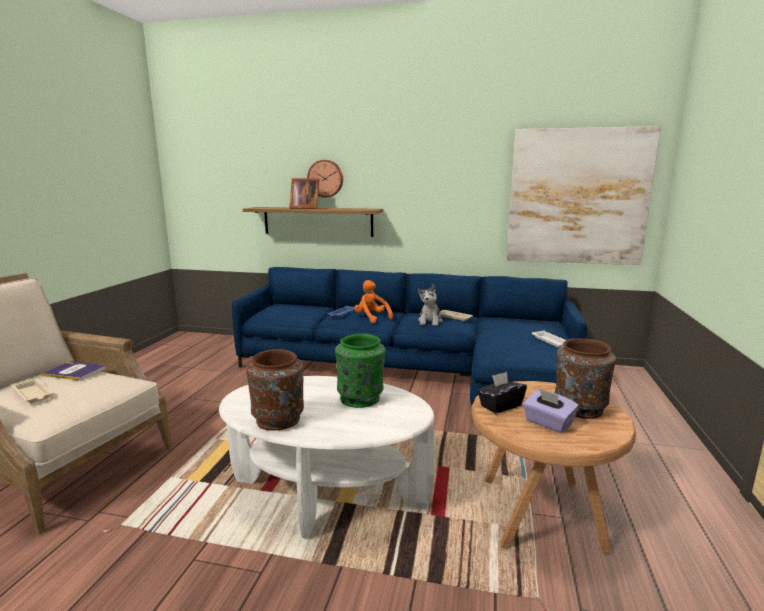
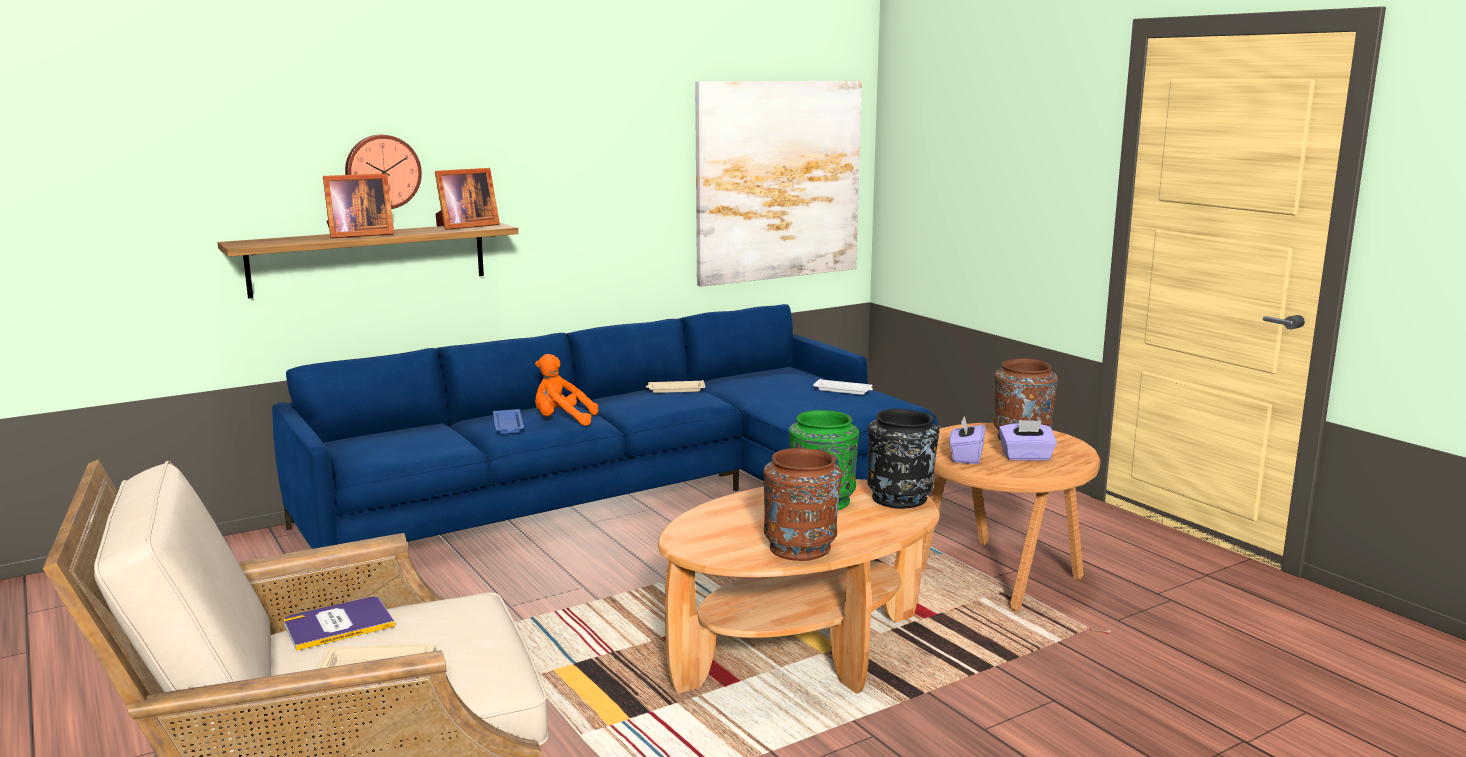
camera: 45 degrees left, 0 degrees up
white coffee table [219,376,435,539] -> brown coffee table [658,479,940,694]
plush toy [418,284,443,326] -> none
black tissue box [477,372,527,414] -> purple tissue box [949,416,985,464]
none -> picture frame [435,168,500,230]
none -> black vase [867,409,940,509]

